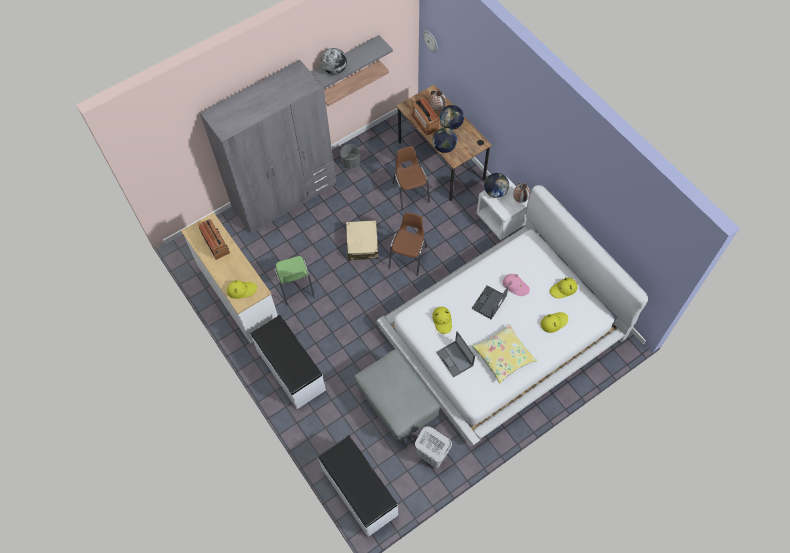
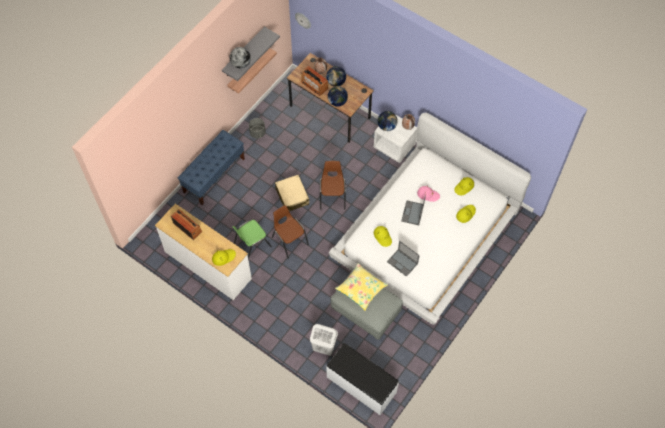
camera: 20 degrees left, 0 degrees up
grey wardrobe [199,60,336,234] -> blue bench [178,130,245,205]
white bench [250,315,326,409] -> none
green chair [274,256,315,305] -> green chair turned 90 degrees clockwise [232,220,272,259]
brown chair [393,146,430,210] -> brown chair moved to [272,205,309,258]
white laundry basket [415,426,452,468] -> white laundry basket moved to [310,324,338,356]
yellow pillow [472,324,538,383] -> yellow pillow moved to [335,263,388,311]

